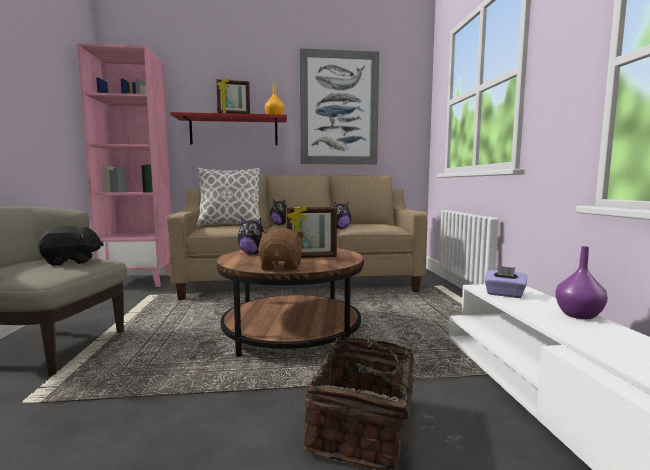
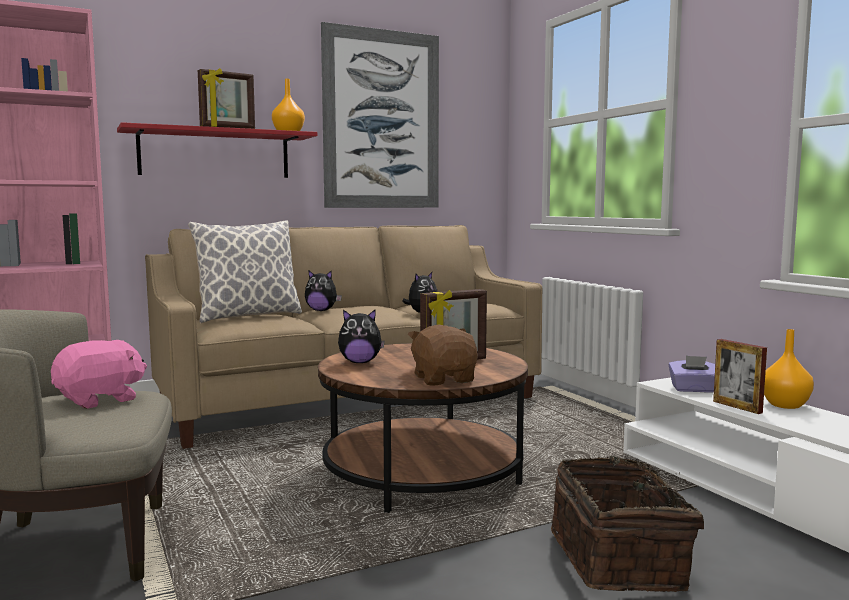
camera: 20 degrees left, 0 degrees up
black plush toy [38,226,104,266] -> pink plush toy [51,340,147,409]
purple vase [555,246,608,319] -> orange vase [764,329,814,409]
none -> picture frame [713,339,767,414]

